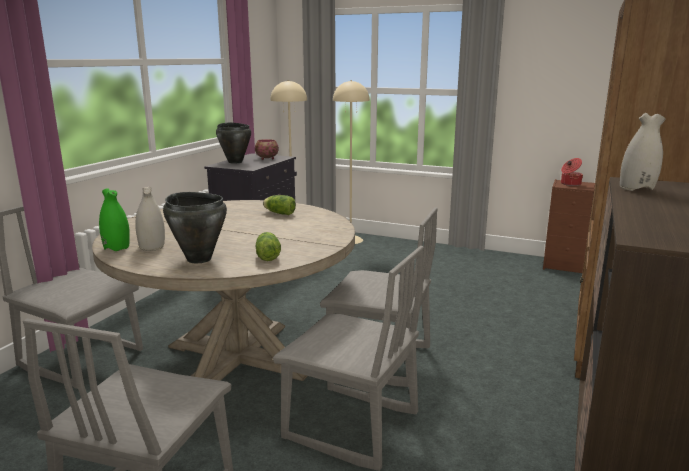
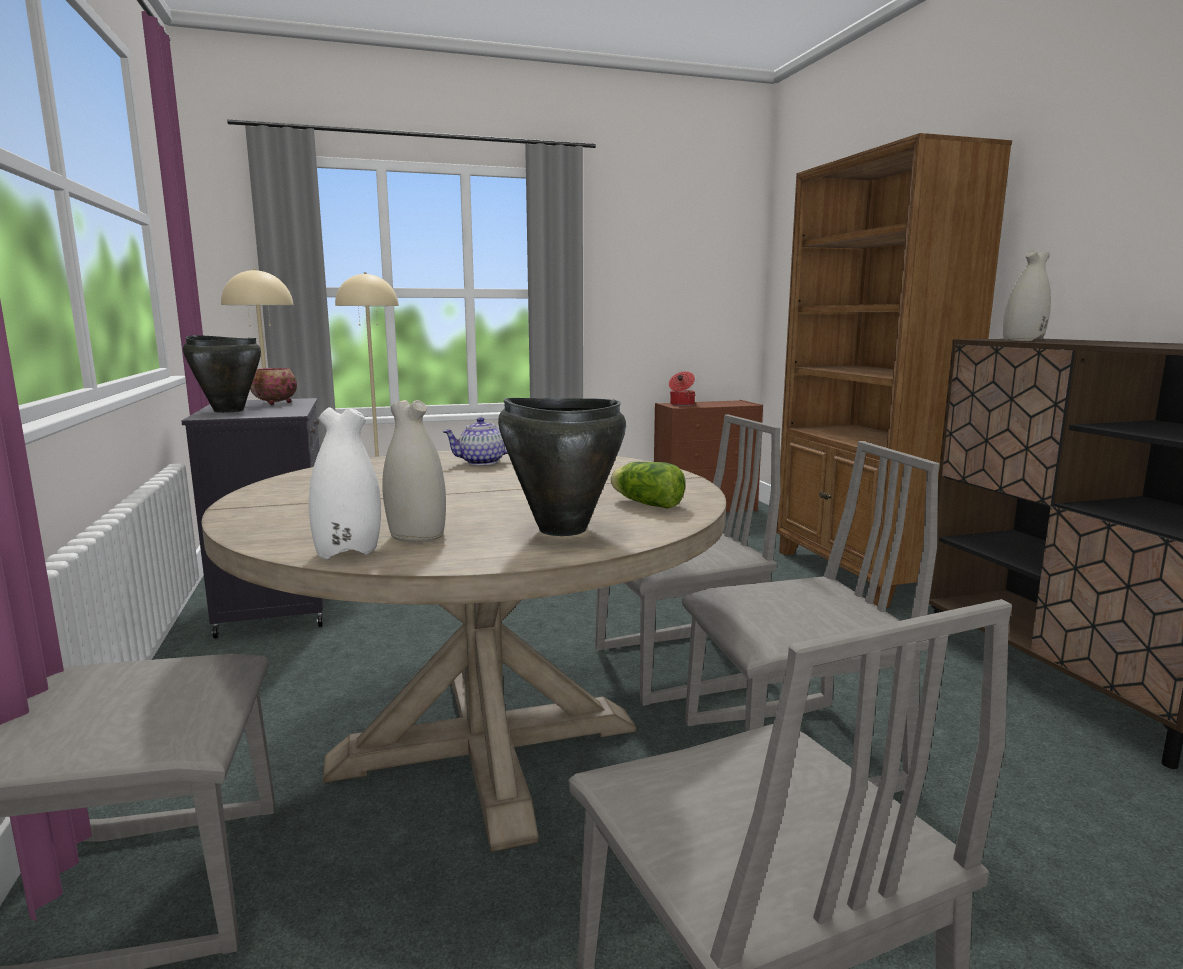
camera: 40 degrees left, 5 degrees down
green vase [99,188,130,251] -> white vase [309,407,381,560]
lettuce [263,195,296,215] -> teapot [442,417,508,465]

